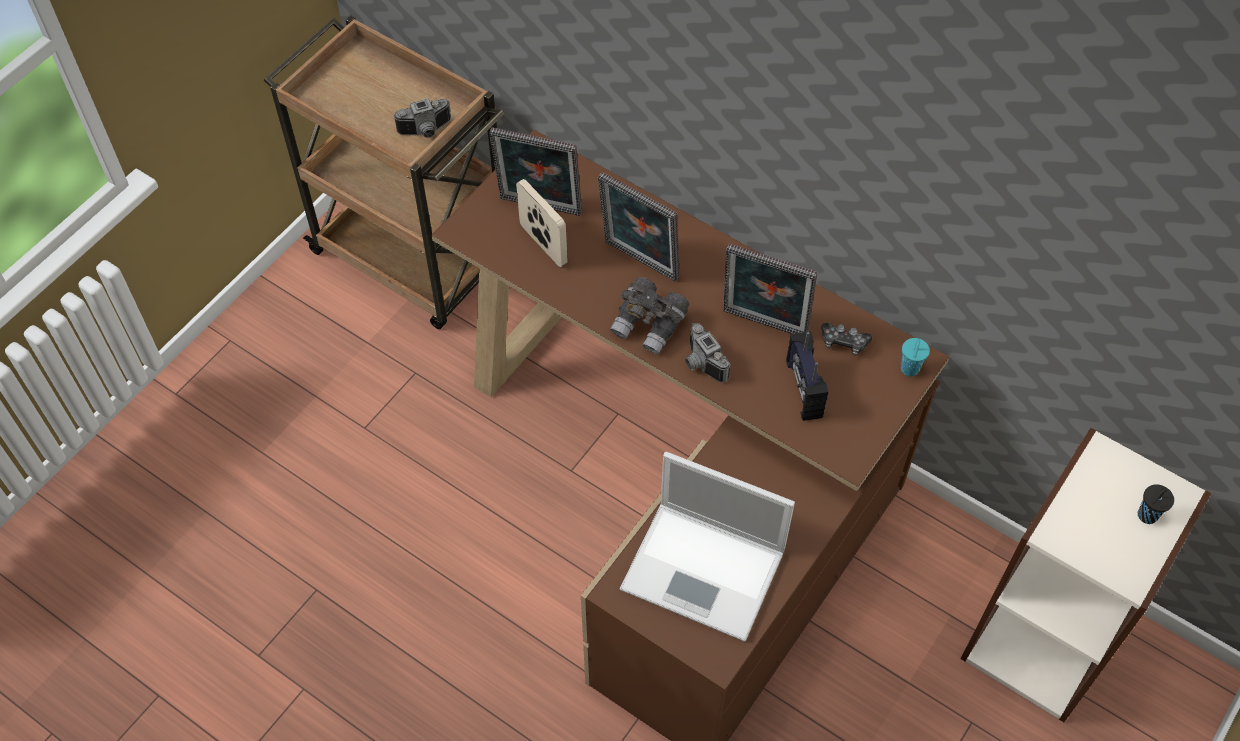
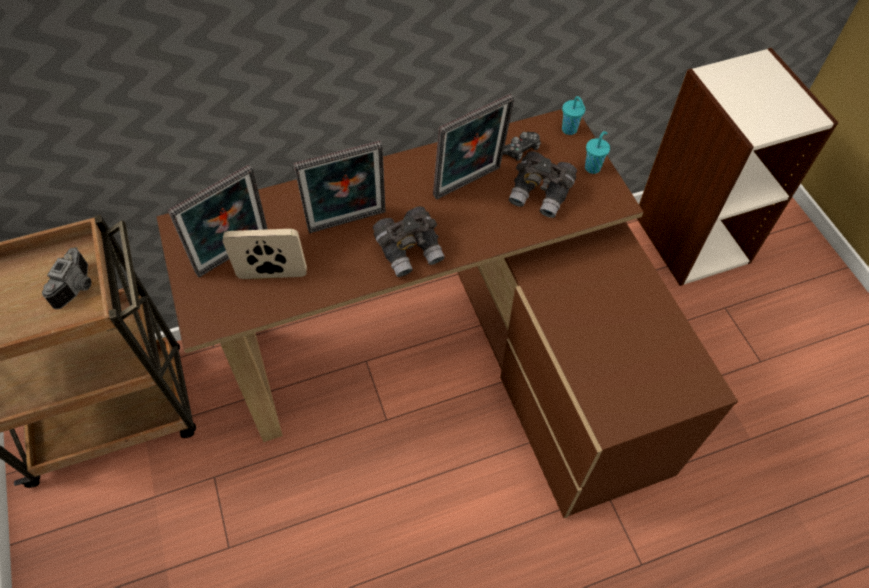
camera: 55 degrees left, 0 degrees up
laptop [620,451,795,642] -> none
camera [685,323,730,383] -> none
radio [786,331,828,421] -> grey binoculars [509,151,577,218]
black cup [1138,484,1174,524] -> none
none -> turquoise cup [585,131,610,174]

